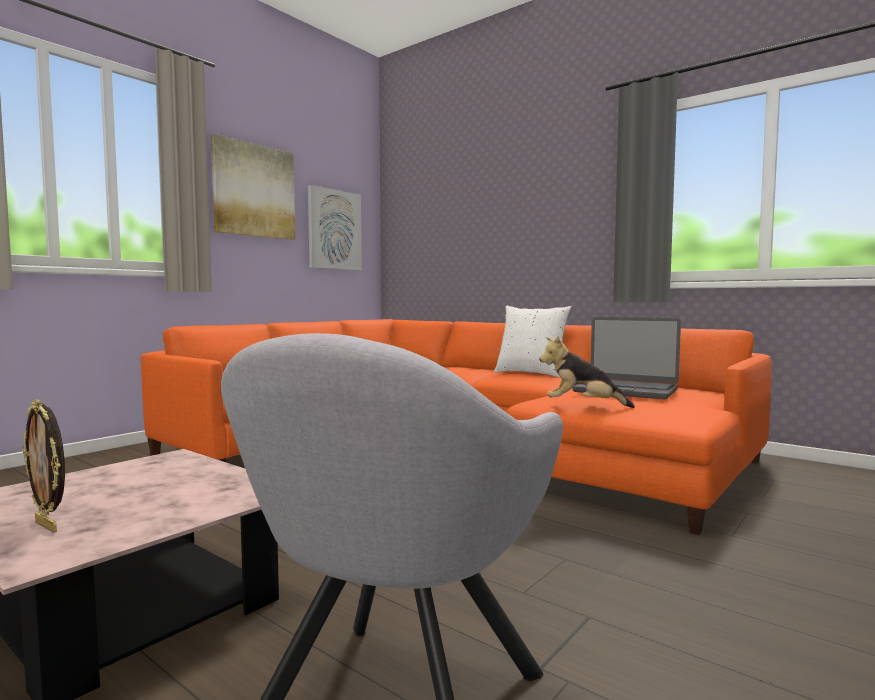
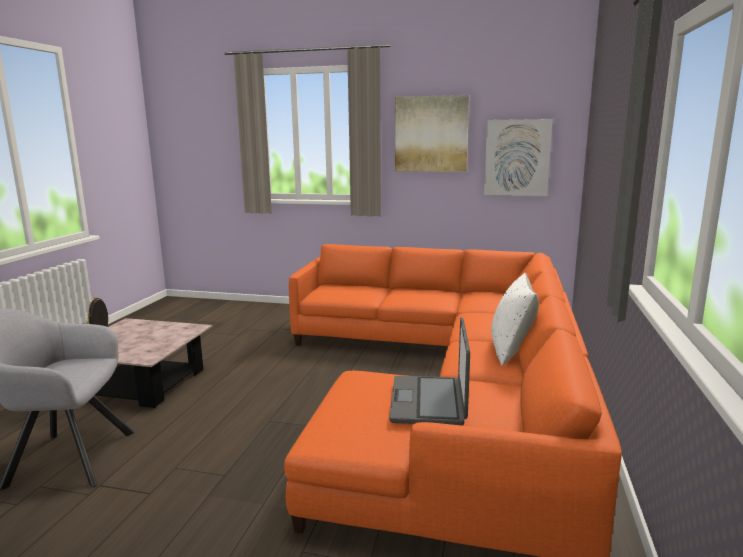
camera: 65 degrees right, 10 degrees up
plush toy [539,336,635,408] -> none

